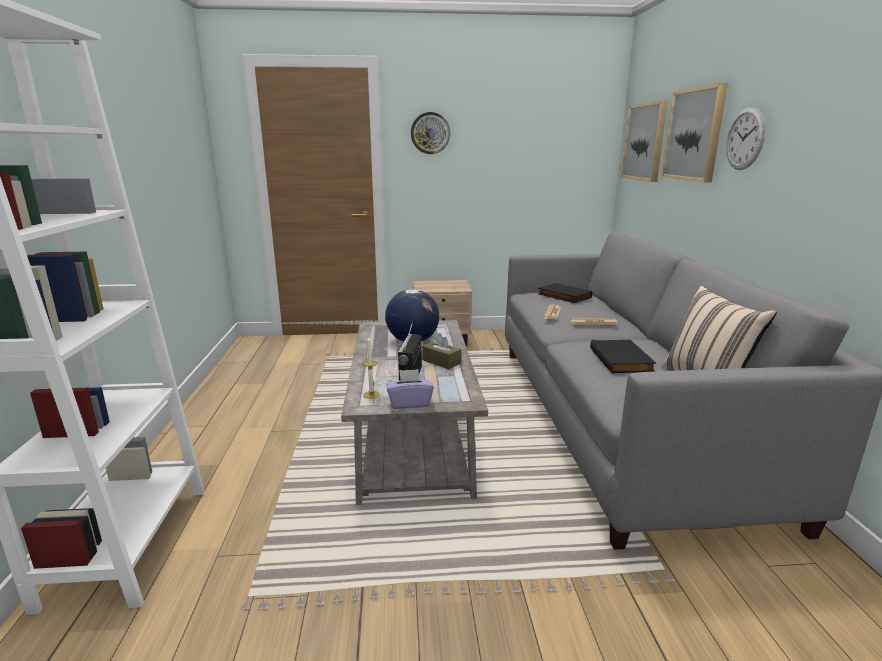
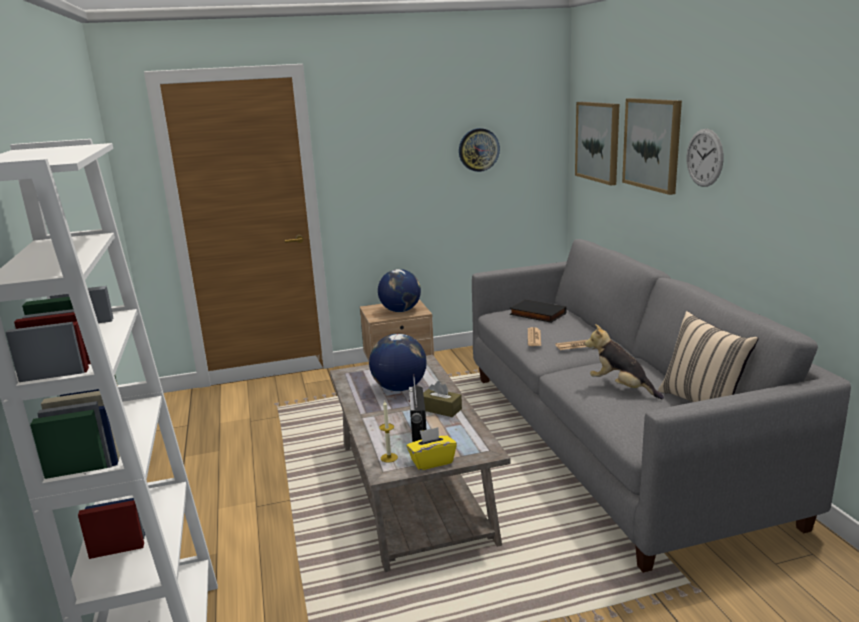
camera: 10 degrees left, 0 degrees up
purple tissue box [387,369,434,409] -> yellow tissue box [407,427,457,470]
wall clock [411,112,450,154] -> wall clock moved to [459,128,500,172]
black book [590,340,656,373] -> plush toy [585,324,664,399]
none -> globe [378,269,421,312]

